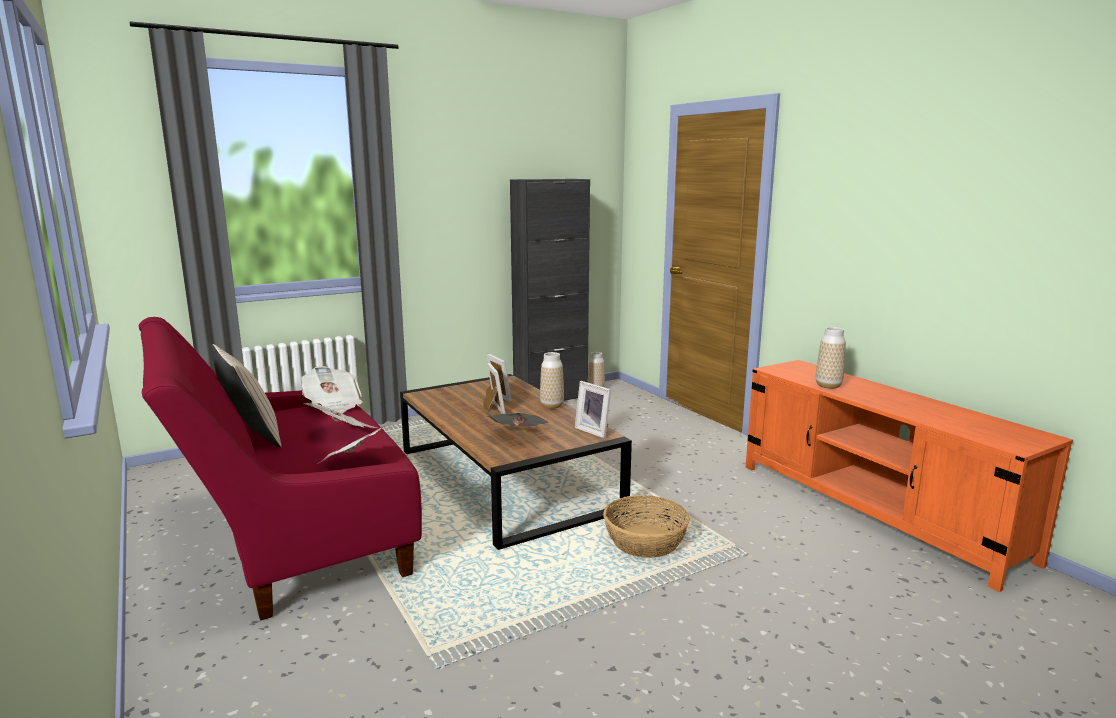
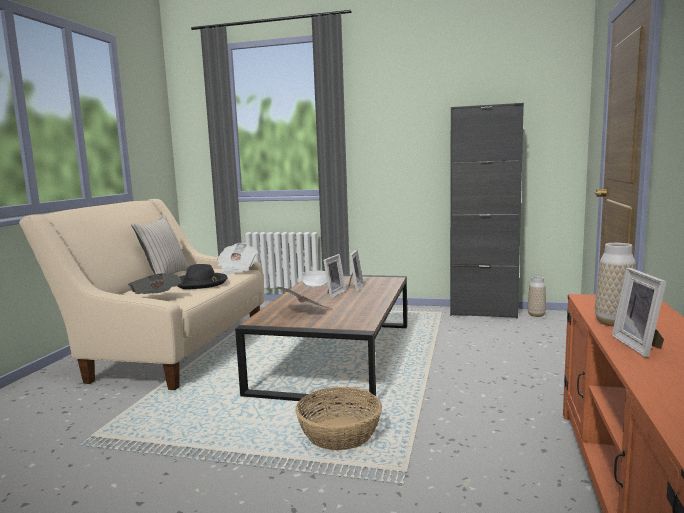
camera: 45 degrees right, 5 degrees down
red sofa [139,317,422,620] -> beige sofa [19,199,264,390]
newspaper [303,403,377,428] -> black hat [178,264,228,289]
vase [540,352,564,409] -> none
picture frame [575,381,611,438] -> picture frame moved to [612,268,667,358]
none -> bowl [301,271,327,287]

